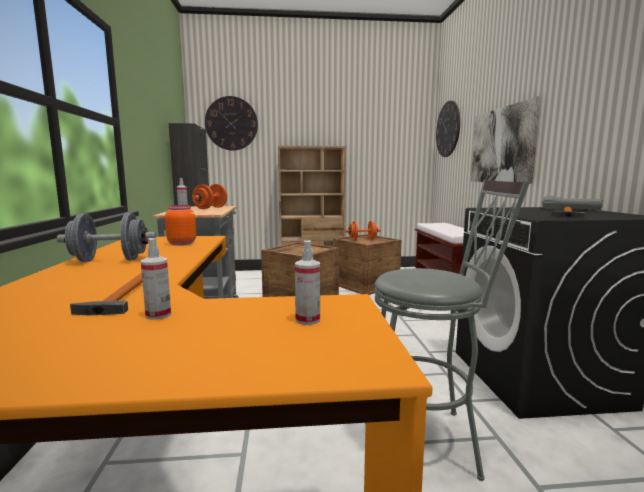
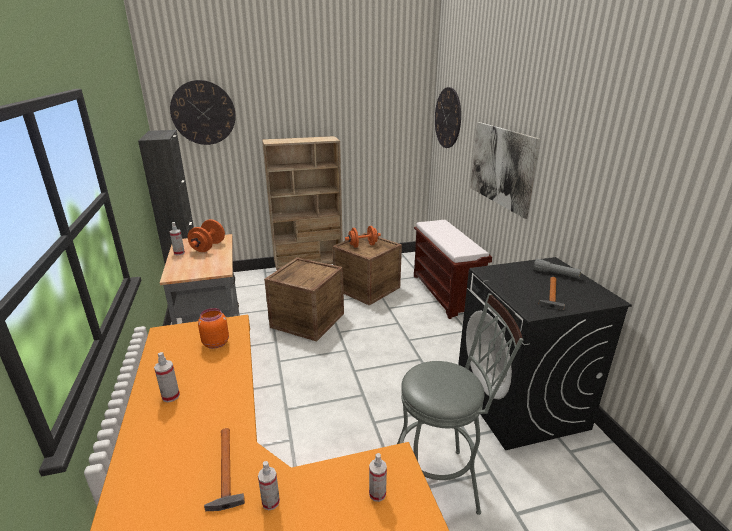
camera: 10 degrees left, 15 degrees up
grey dumbbell [57,213,156,262] -> spray bottle [154,352,180,402]

